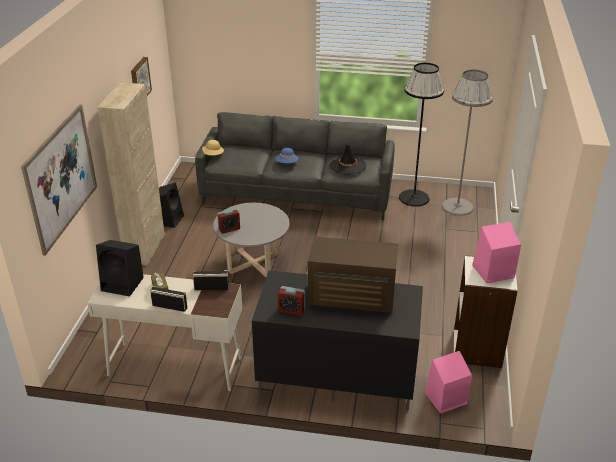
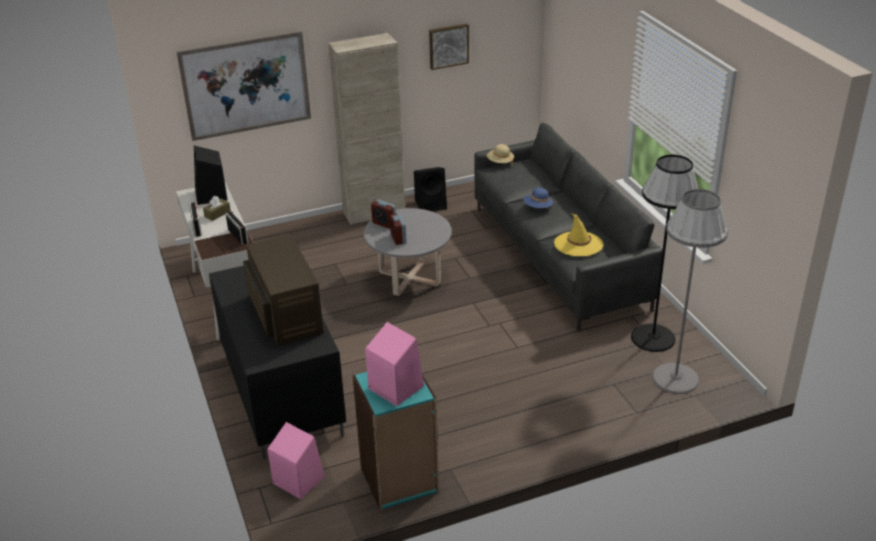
camera: 60 degrees right, 0 degrees up
alarm clock [278,286,305,316] -> alarm clock moved to [390,213,406,245]
black hat [330,144,366,175] -> yellow hat [554,213,603,256]
white bookcase [454,255,518,368] -> turquoise bookcase [353,372,439,510]

